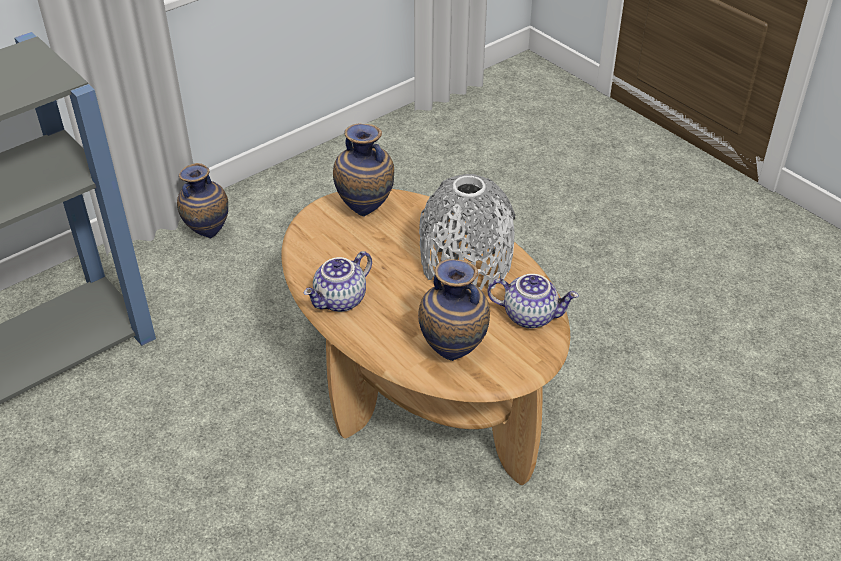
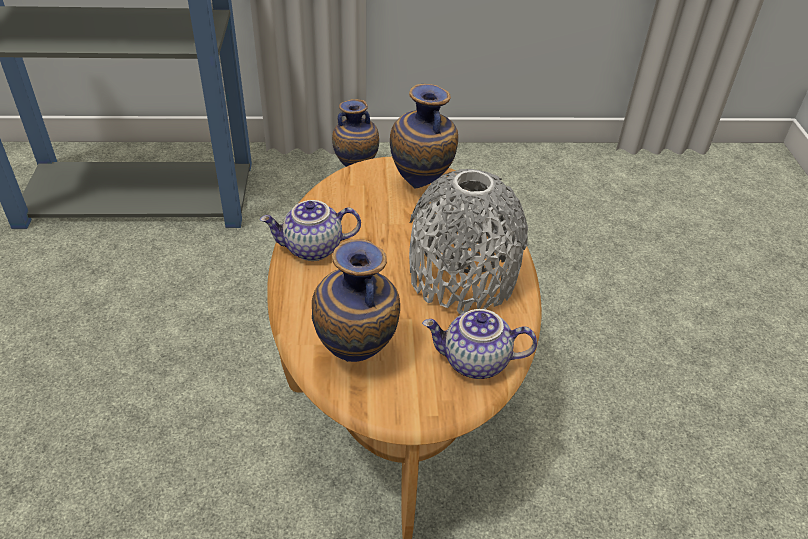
camera: 35 degrees right, 0 degrees up
teapot [487,274,579,329] -> teapot turned 135 degrees clockwise [422,309,537,379]

